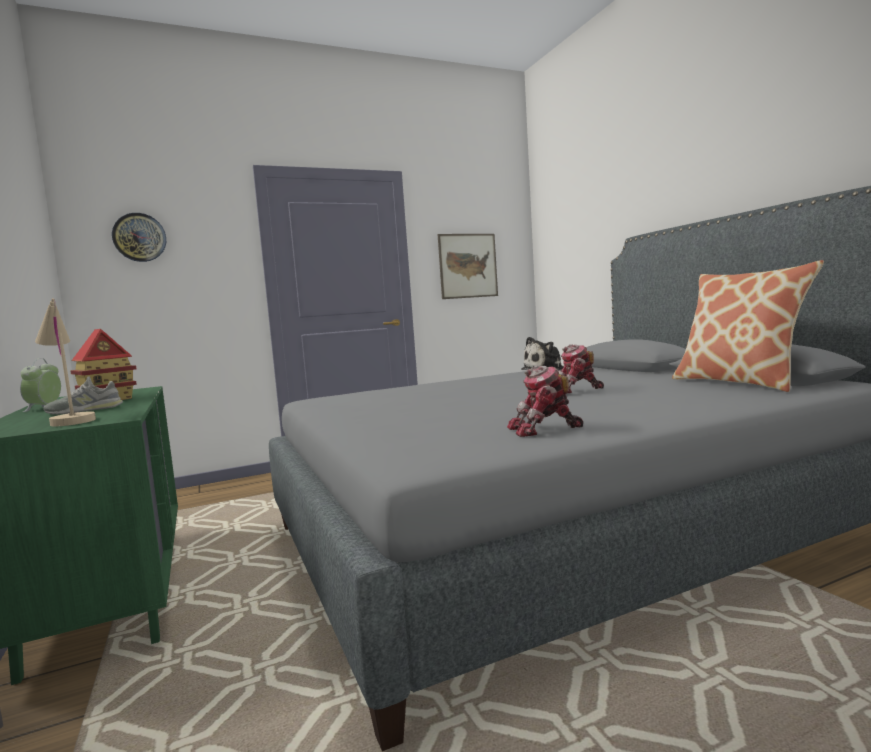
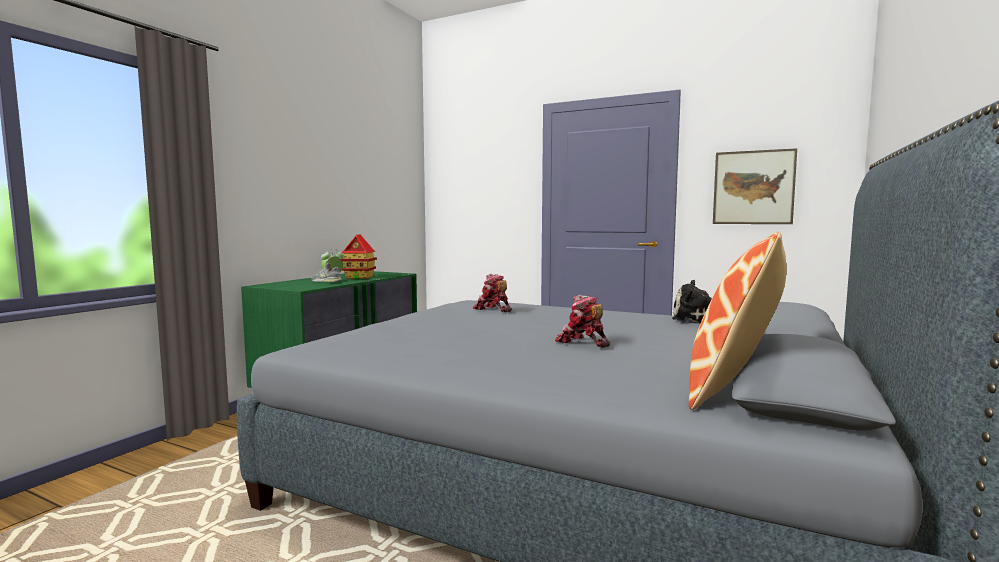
camera: 50 degrees right, 0 degrees up
beige table lamp [35,298,96,426] -> none
wall clock [112,213,166,262] -> none
toy robot [507,366,583,437] -> toy robot moved to [473,274,512,312]

